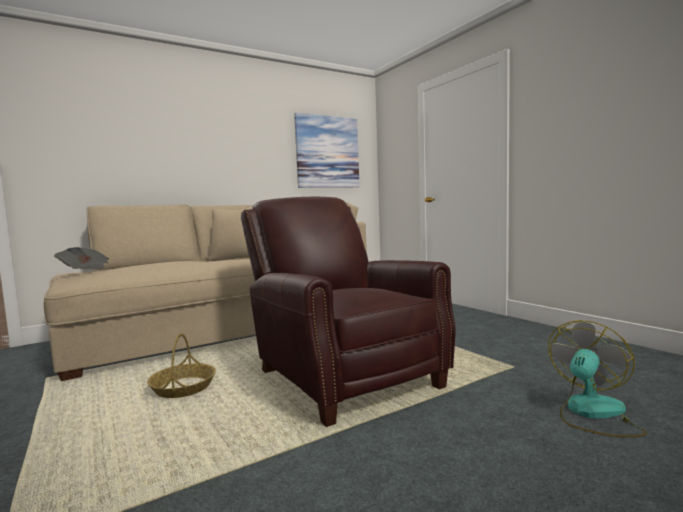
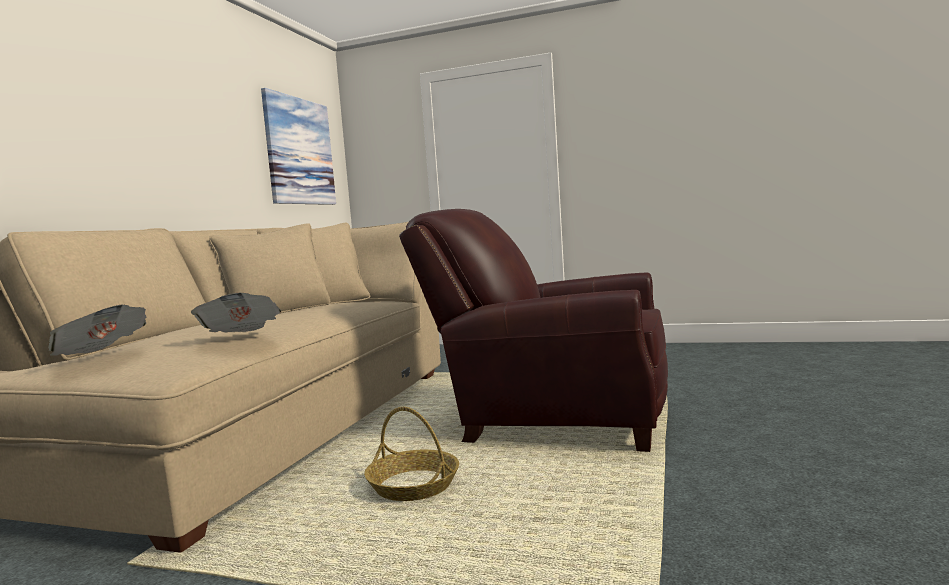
camera: 40 degrees left, 0 degrees up
fan [548,320,647,437] -> none
none -> newspaper [191,293,281,332]

